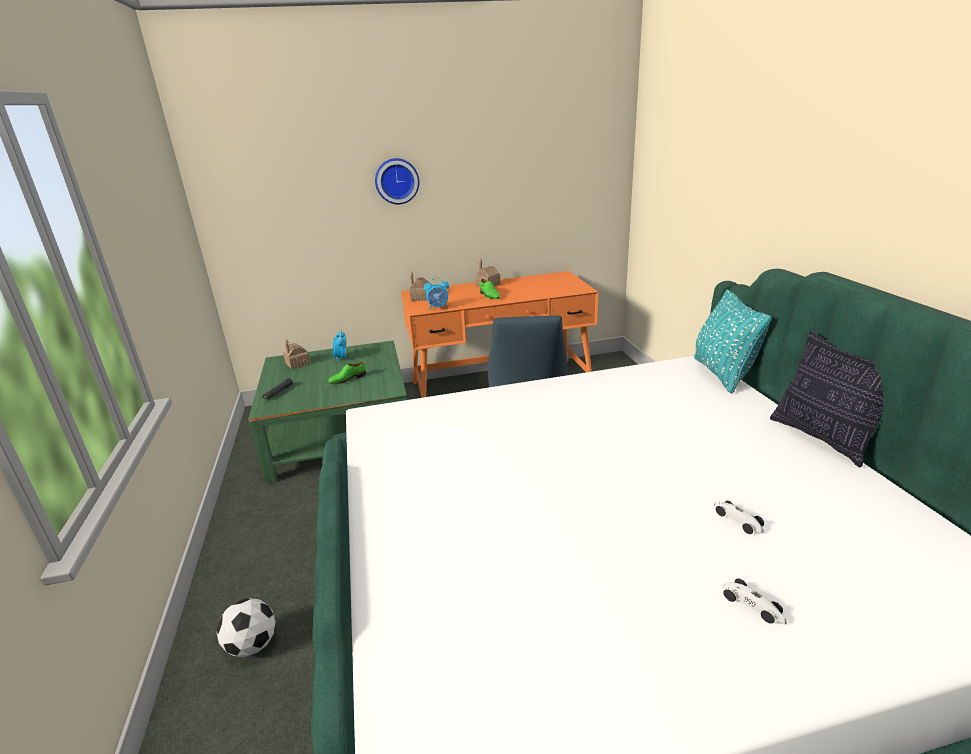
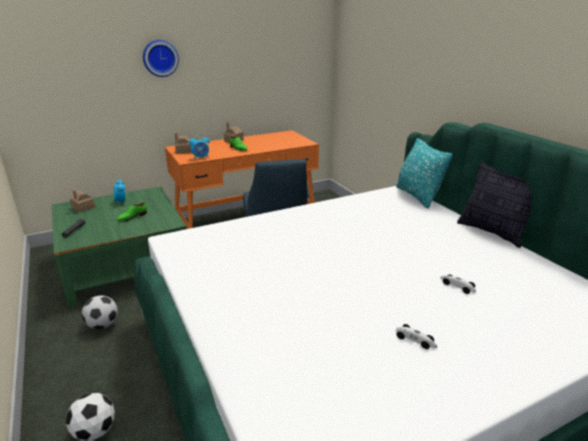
camera: 15 degrees left, 0 degrees up
toy car [723,579,787,624] -> toy car moved to [395,324,437,349]
none -> football [82,295,118,329]

